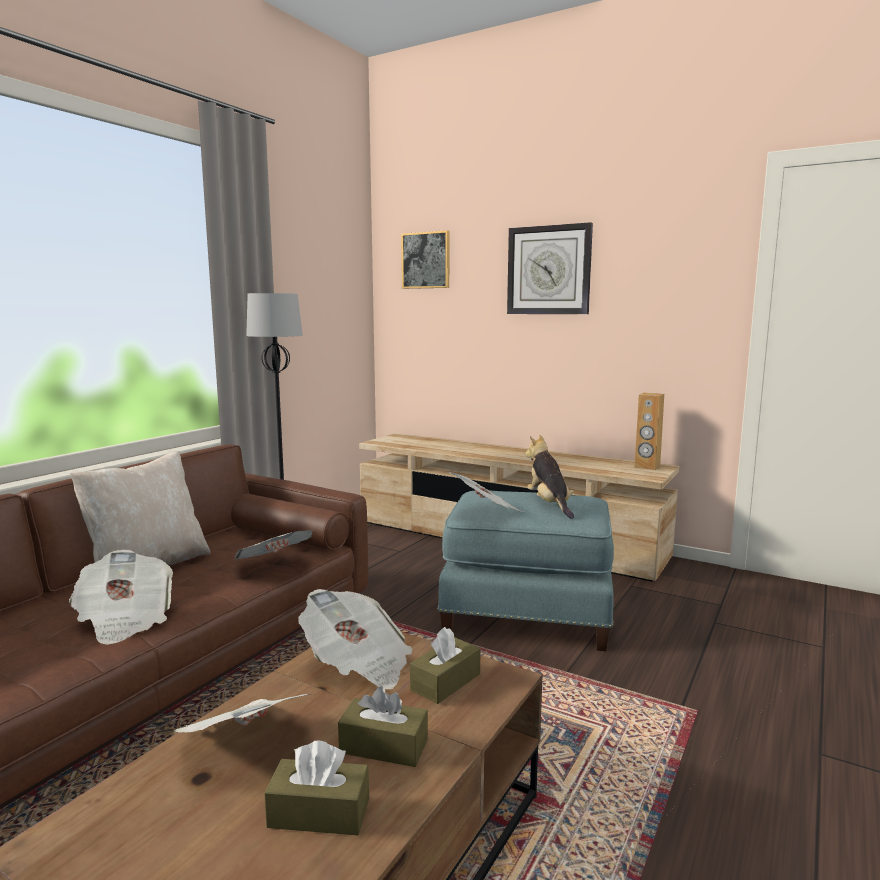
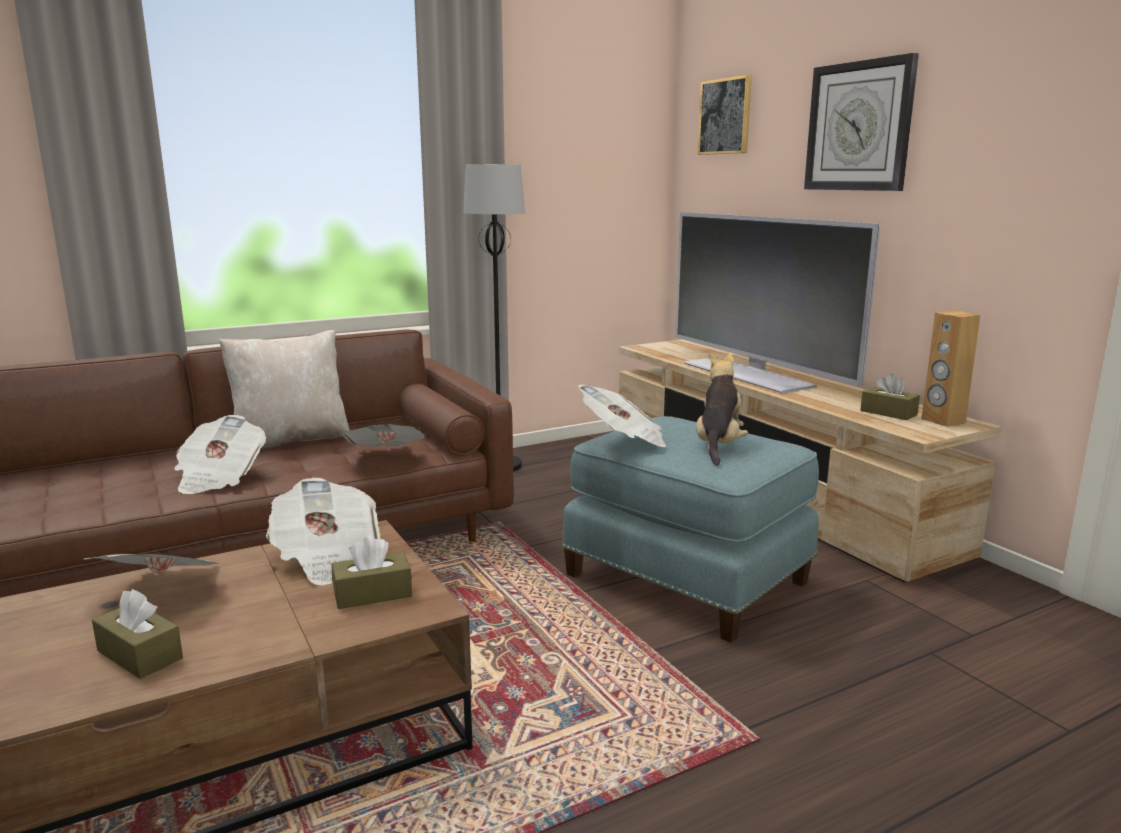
camera: 30 degrees right, 5 degrees up
brown tissue box [338,686,428,767] -> brown tissue box moved to [860,373,920,420]
none -> television [675,212,881,393]

